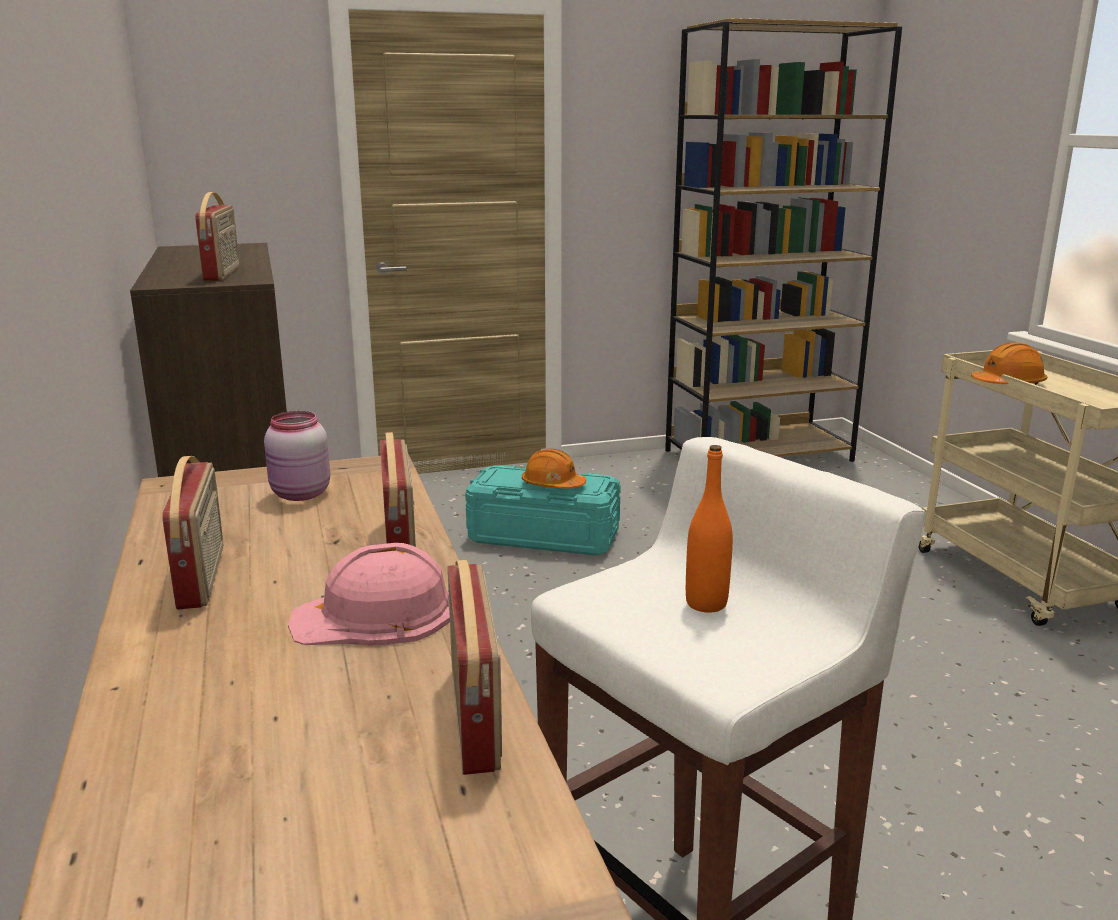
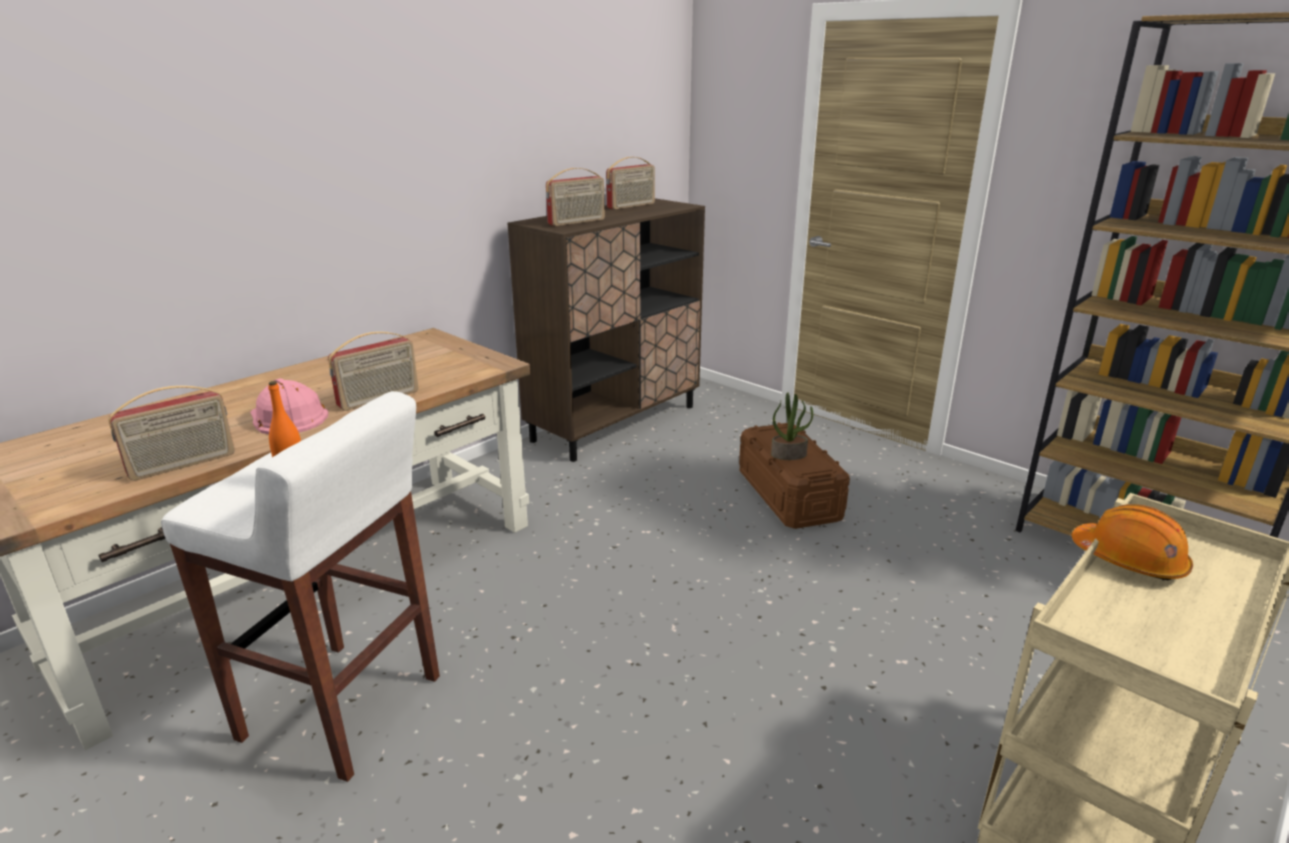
camera: 60 degrees right, 5 degrees up
radio [162,456,223,610] -> radio moved to [606,157,655,210]
pink jar [264,411,330,501] -> none
turquoise storage box [465,465,621,555] -> brown storage box [739,422,850,529]
orange hard hat [522,449,586,488] -> potted plant [771,392,813,460]

